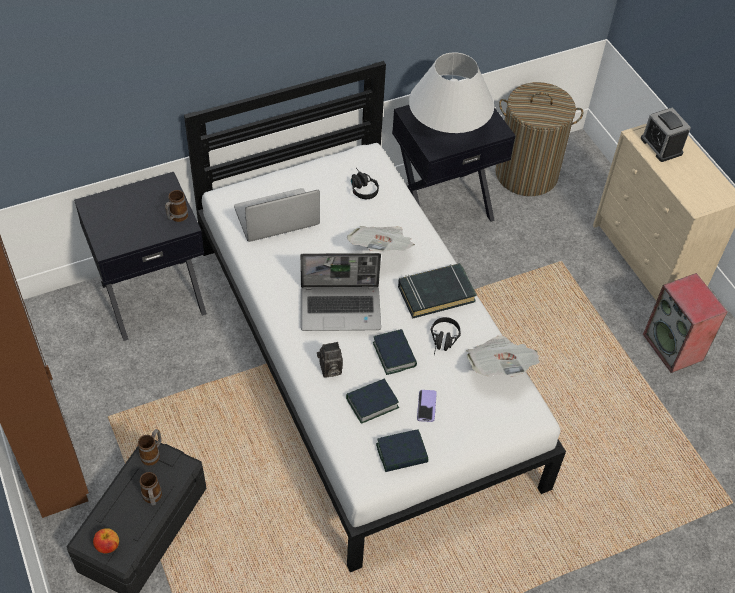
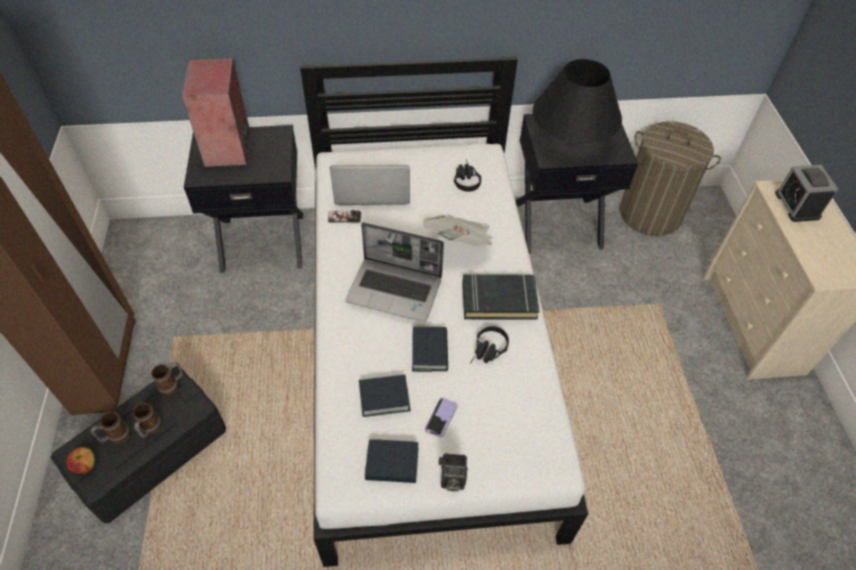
camera: 20 degrees right, 0 degrees up
mug [165,190,188,222] -> mug moved to [91,412,131,444]
camera [317,342,343,378] -> camera moved to [439,453,468,492]
white table lamp [409,52,494,133] -> black table lamp [533,59,622,144]
newspaper [466,335,540,377] -> none
speaker [643,273,727,373] -> speaker moved to [182,58,250,167]
none -> phone [328,210,361,223]

